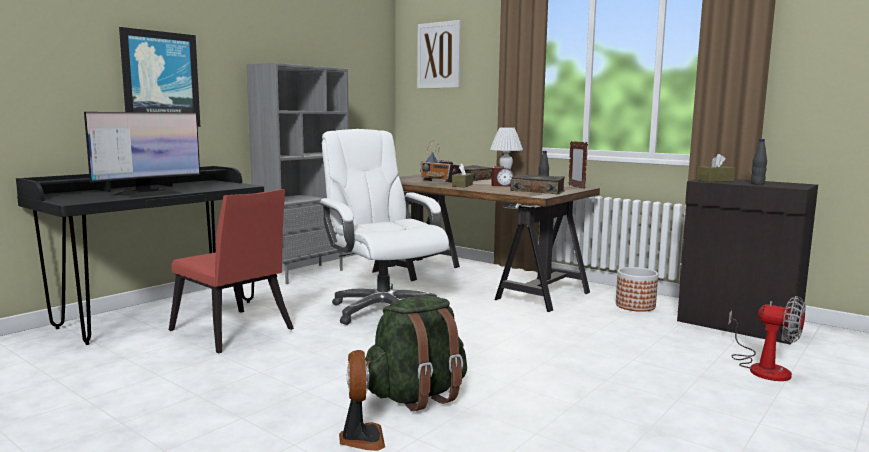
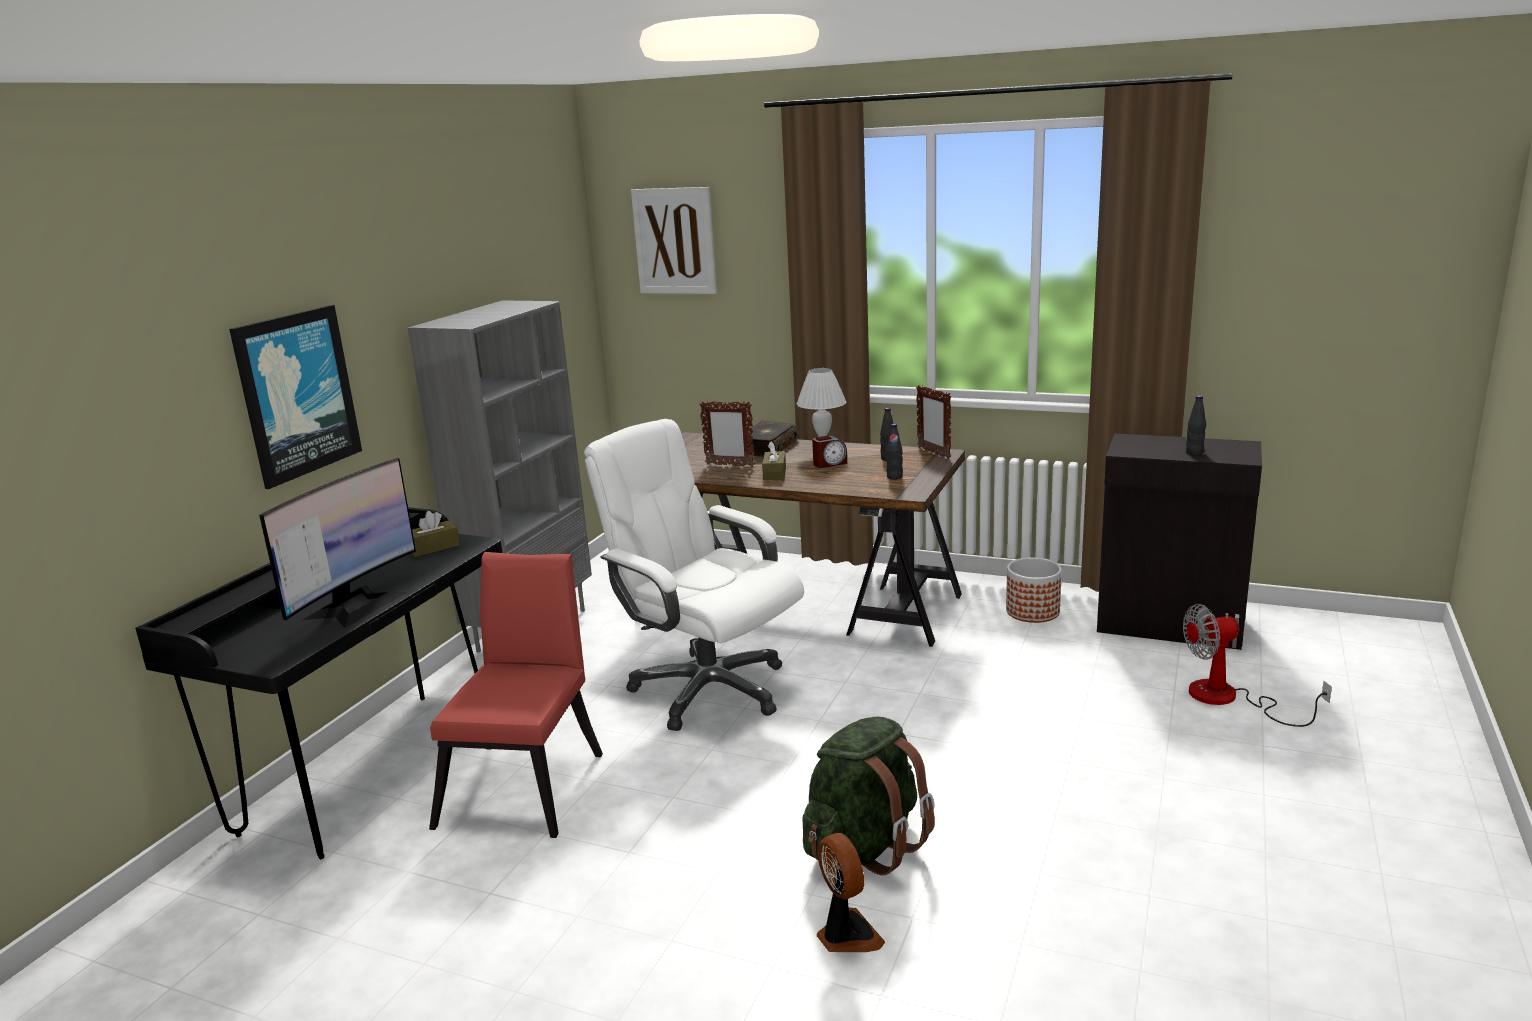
camera: 15 degrees left, 10 degrees up
red chair [169,189,294,353] -> red chair turned 105 degrees counterclockwise [429,552,603,838]
radio [420,140,459,182] -> picture frame [699,401,755,467]
book [510,174,565,195] -> black bottle [886,424,903,480]
brown tissue box [697,154,735,182] -> brown tissue box moved to [411,511,460,557]
fan [729,296,805,381] -> fan turned 150 degrees clockwise [1183,604,1332,727]

